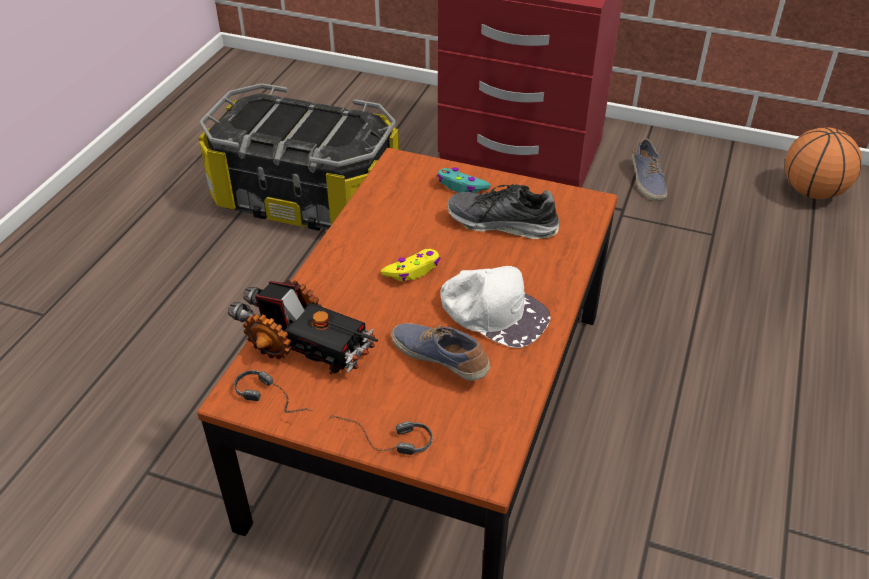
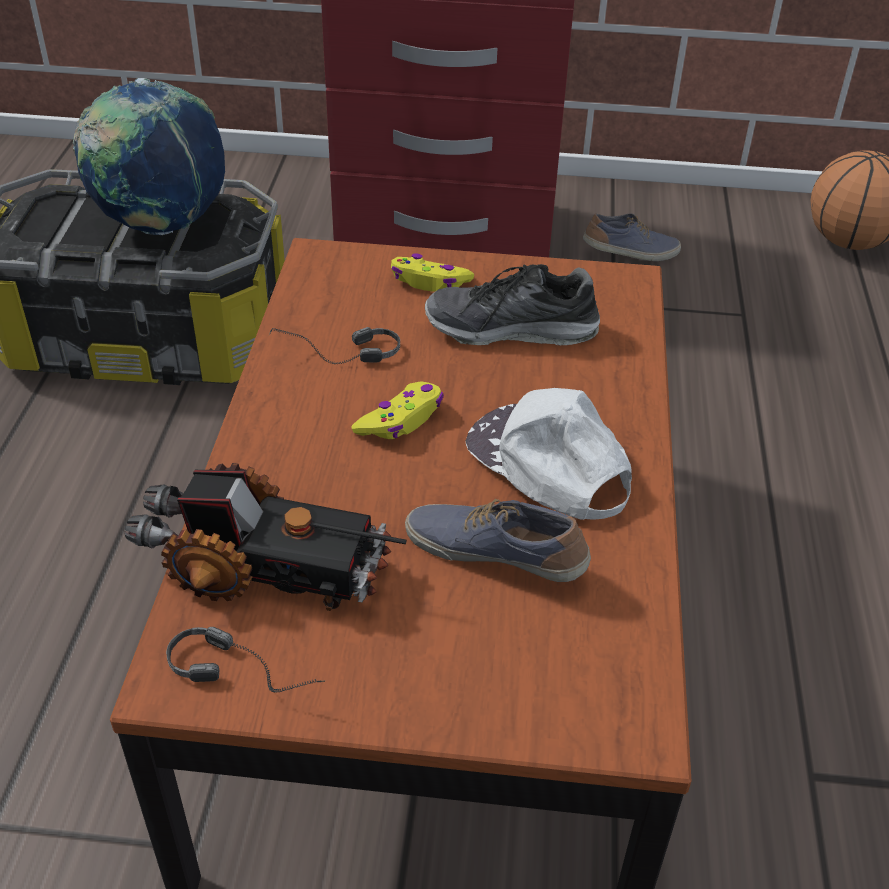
camera: 15 degrees left, 0 degrees up
headphones [328,415,433,455] -> headphones moved to [268,327,400,364]
turquoise game controller [437,167,491,193] -> yellow game controller [391,253,474,292]
white cap [440,266,551,348] -> white cap turned 150 degrees counterclockwise [465,388,632,520]
shoe [632,138,667,201] -> shoe turned 75 degrees counterclockwise [583,213,681,261]
none -> globe [73,78,225,235]

